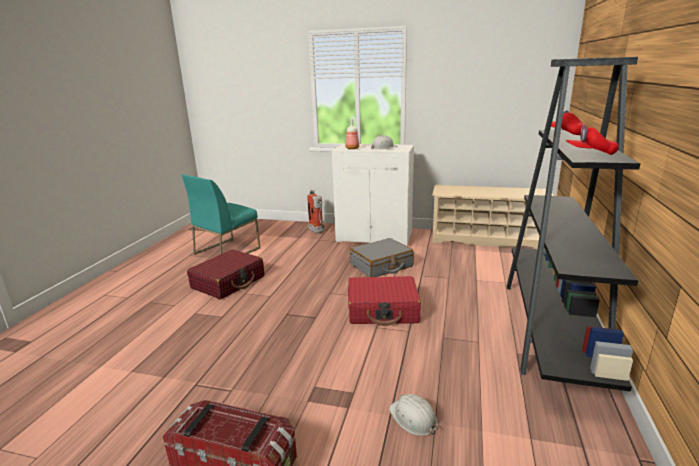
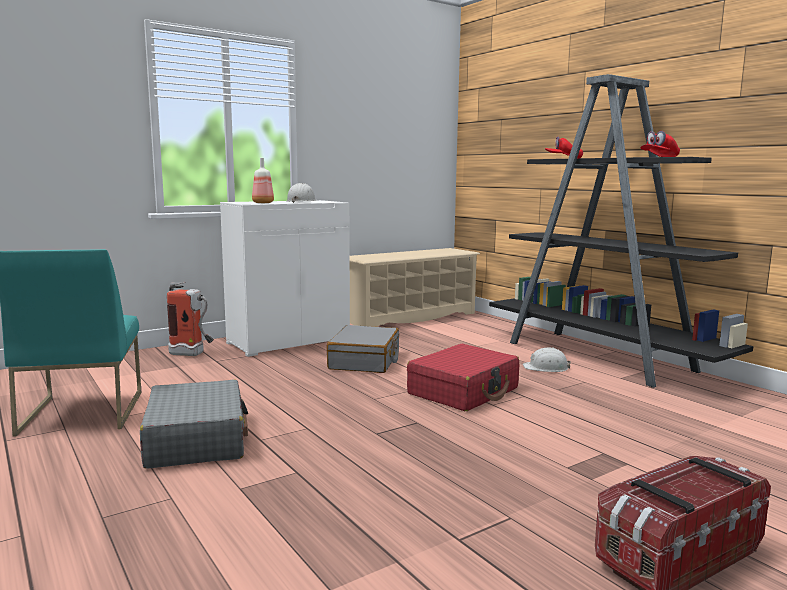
camera: 50 degrees left, 10 degrees down
red suitcase [187,249,264,299] -> grey suitcase [140,380,248,469]
white hard hat [389,394,438,436] -> white hard hat moved to [523,348,571,372]

